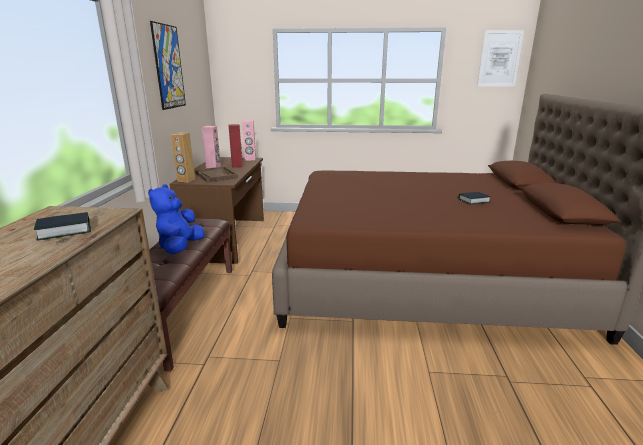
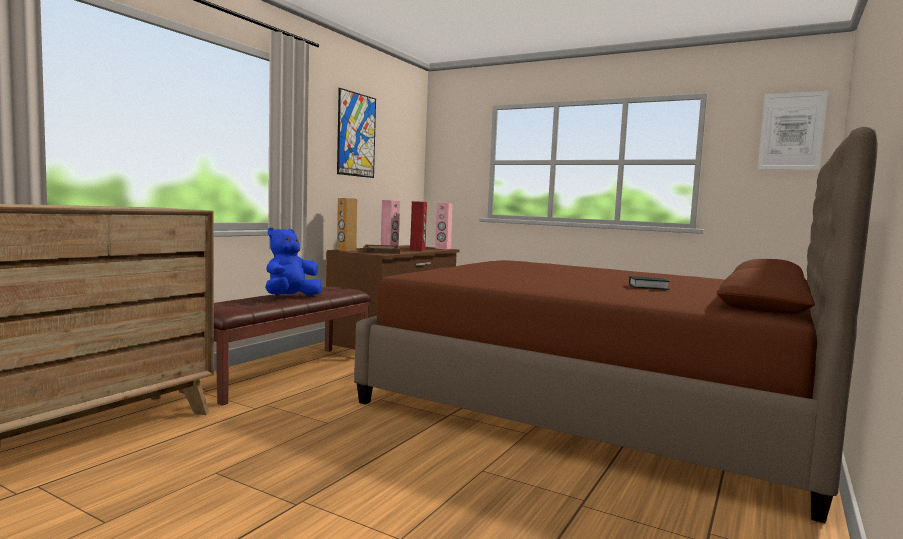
camera: 25 degrees right, 15 degrees down
book [34,212,91,240] -> none

